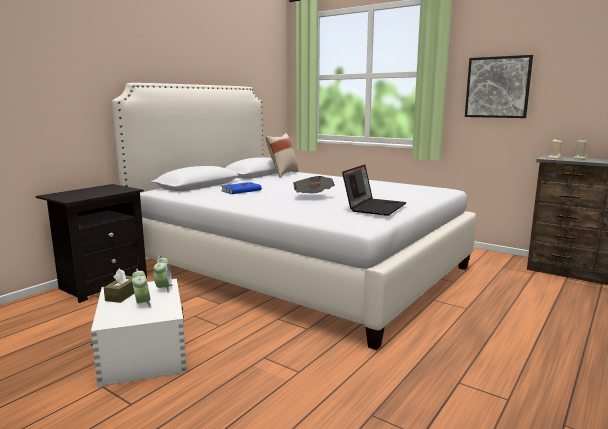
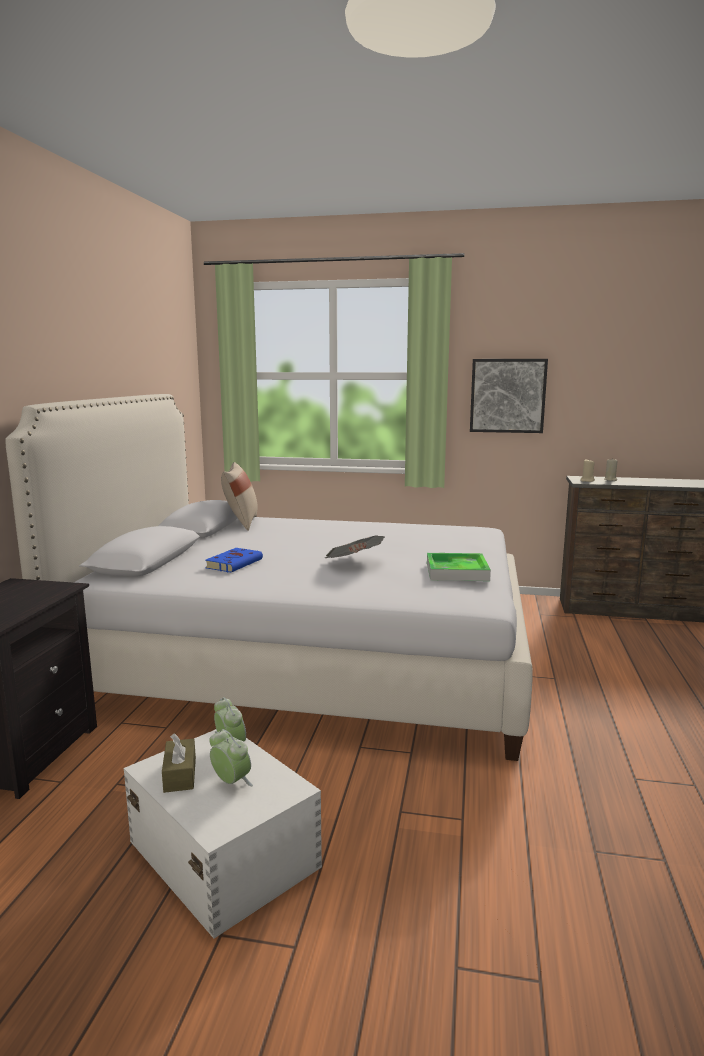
camera: 25 degrees left, 0 degrees up
laptop [342,164,407,216] -> tray [427,553,491,581]

